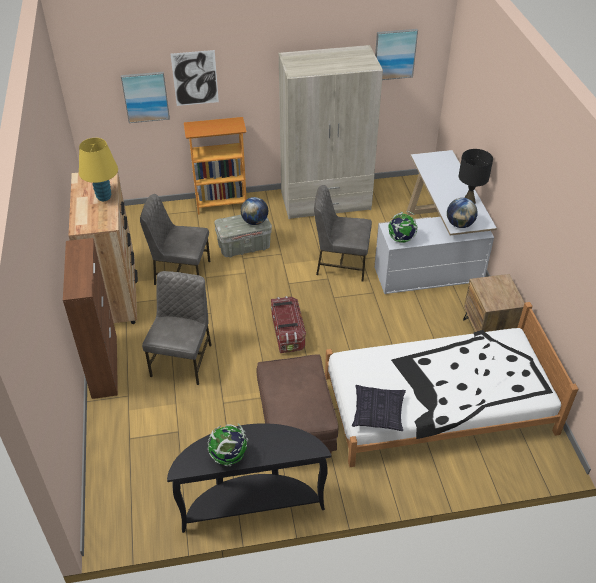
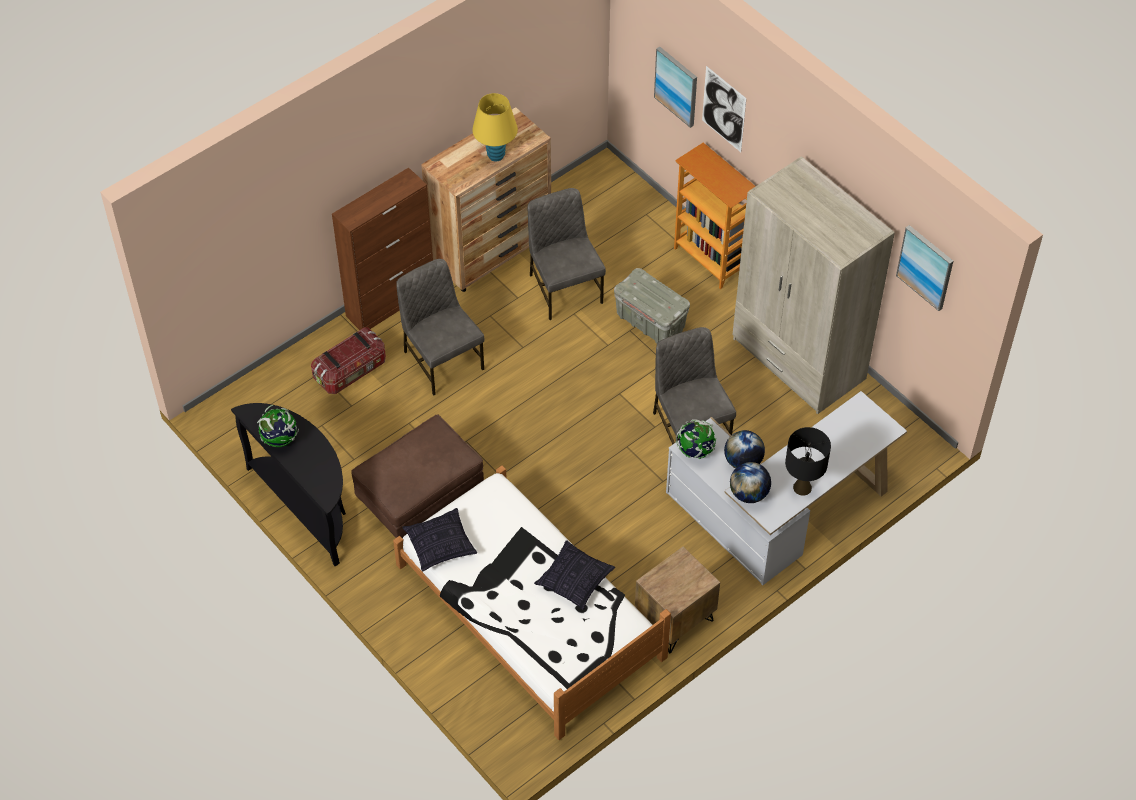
camera: 60 degrees right, 10 degrees up
grey chair [142,271,211,385] -> grey chair turned 105 degrees counterclockwise [396,259,484,396]
globe [241,197,268,225] -> globe moved to [724,430,765,468]
storage box [271,296,306,353] -> storage box moved to [311,327,386,394]
none -> pillow [534,540,615,610]

